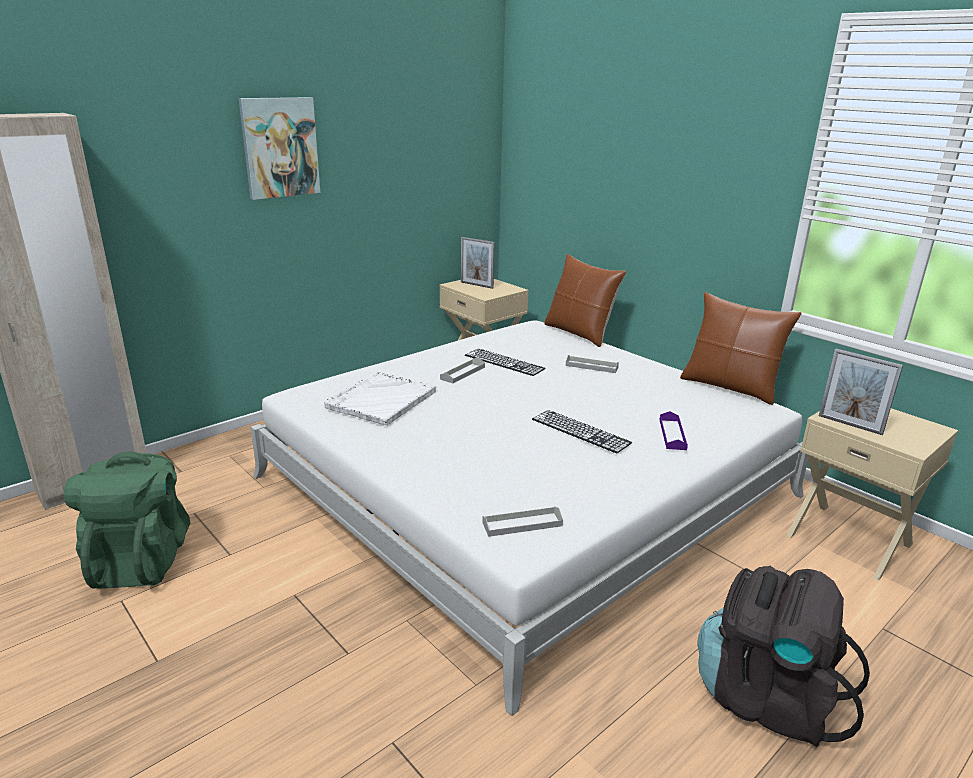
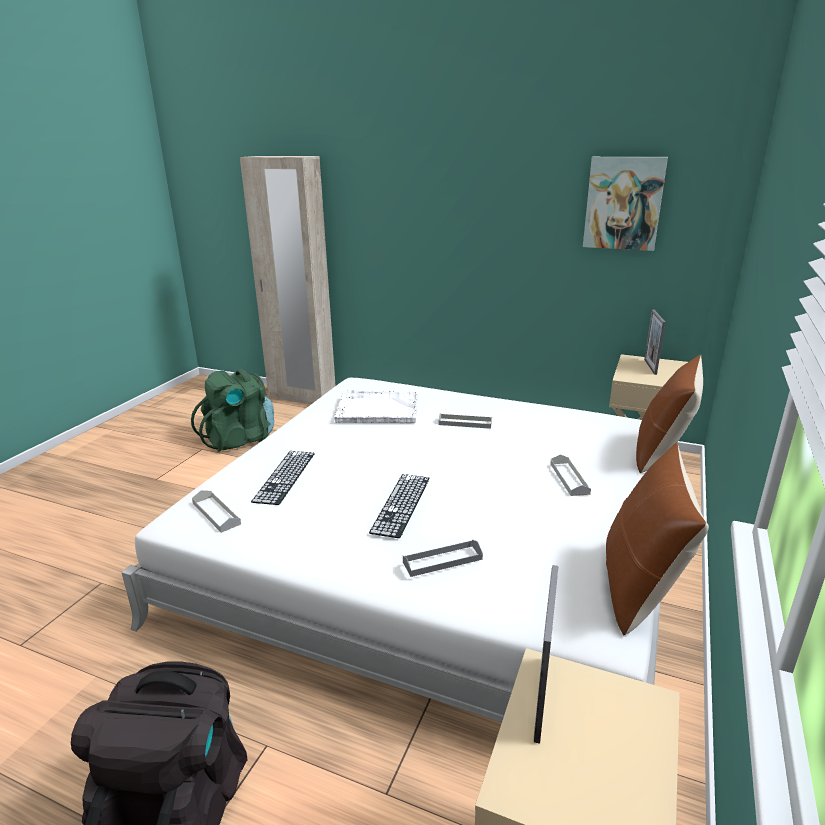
camera: 65 degrees right, 0 degrees up
picture [239,97,320,200] -> picture moved to [583,157,668,251]
keyboard [465,348,546,376] -> keyboard moved to [251,451,315,505]
purple tray [660,411,688,450] -> grey tray [403,540,483,577]

